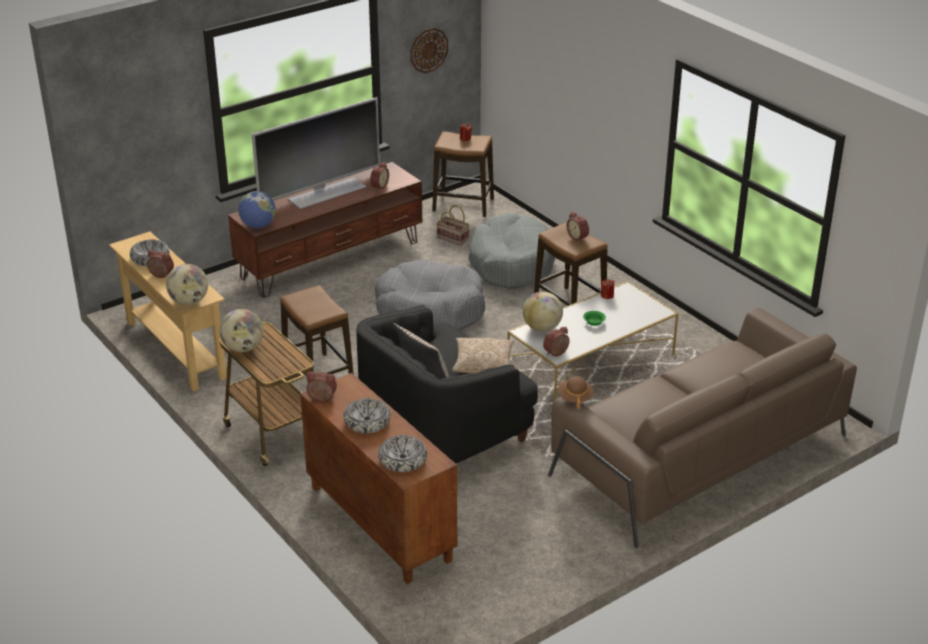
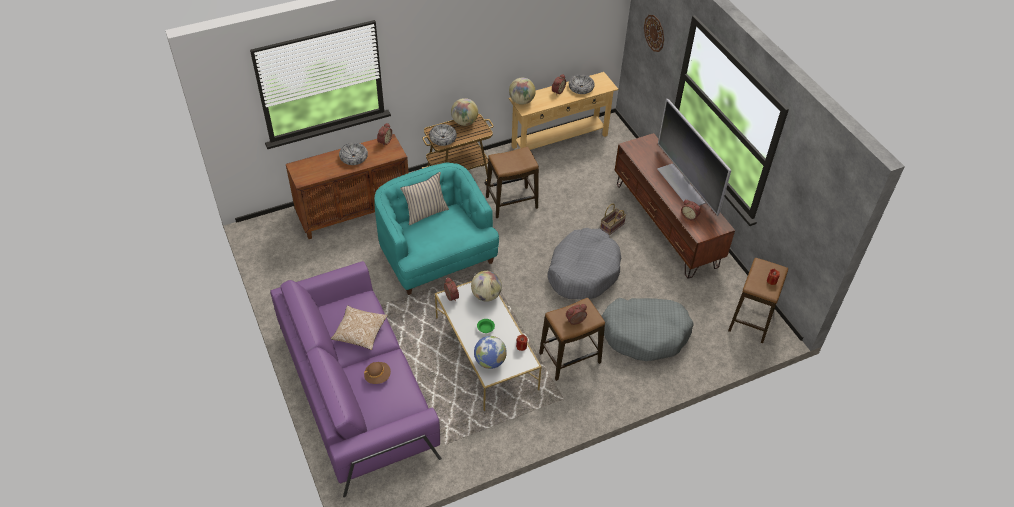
camera: 100 degrees right, 15 degrees up
globe [238,191,276,228] -> globe moved to [474,336,507,369]
black armchair [357,305,538,463] -> turquoise armchair [375,162,499,295]
bowl [378,435,427,472] -> bowl moved to [429,124,457,146]
wall clock [410,28,448,73] -> wall clock moved to [644,15,664,52]
basket [436,205,470,245] -> basket moved to [600,204,626,235]
pillow [452,338,514,373] -> pillow moved to [331,305,388,350]
brown sofa [548,308,857,548] -> purple sofa [270,261,442,497]
brown hat [558,376,594,409] -> brown hat moved to [364,362,391,384]

